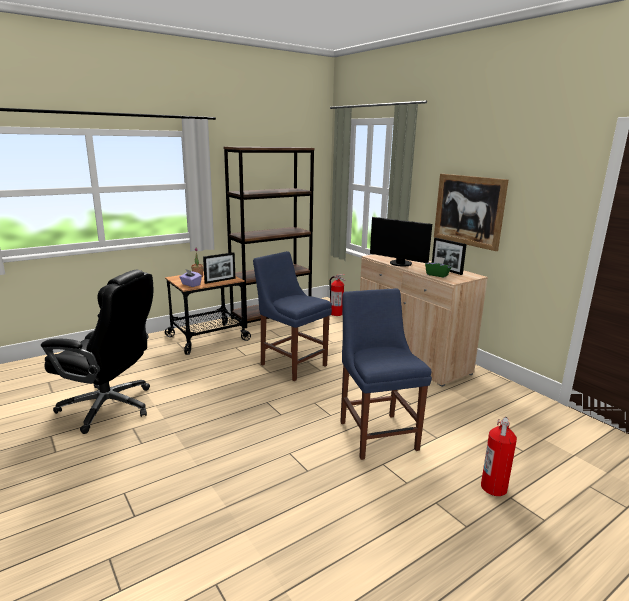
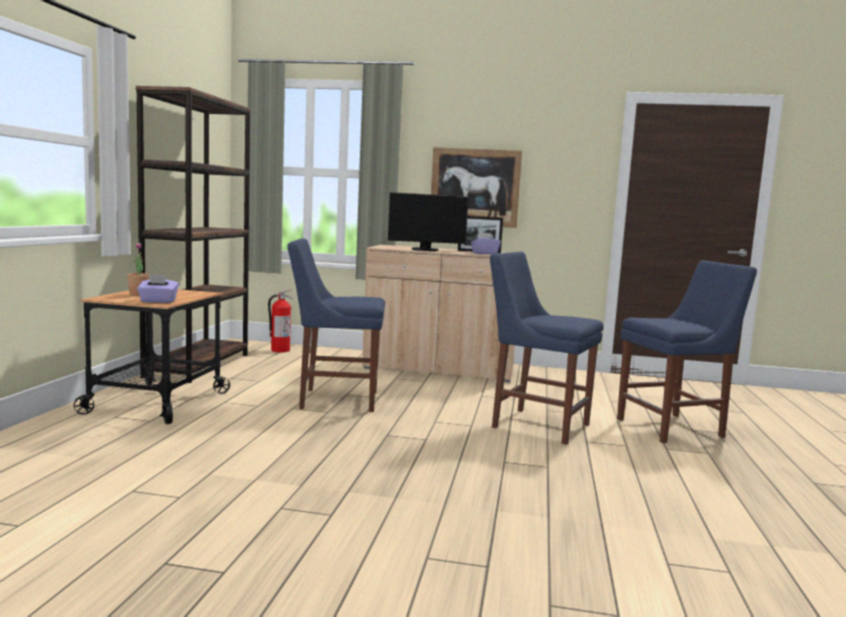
camera: 45 degrees left, 10 degrees down
black office chair [41,270,153,434] -> none
picture frame [203,252,235,284] -> none
green tissue box [425,256,451,278] -> purple tissue box [471,233,501,255]
fire extinguisher [481,417,517,496] -> blue chair [617,261,757,443]

